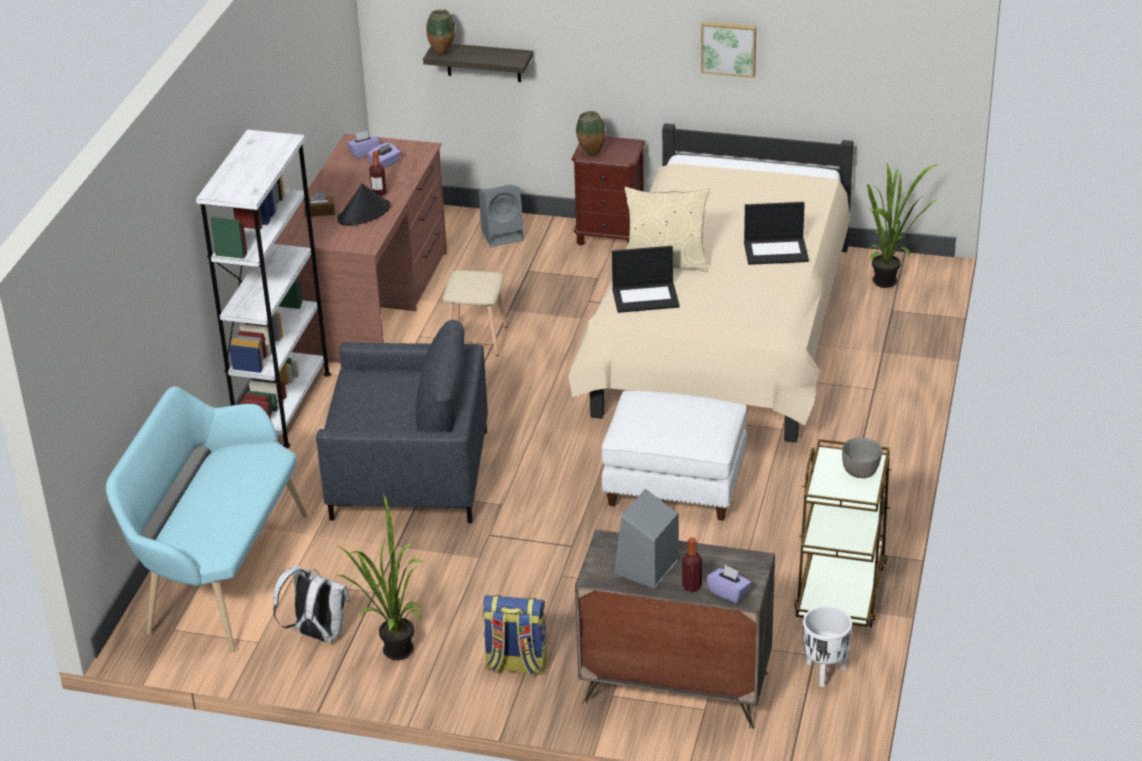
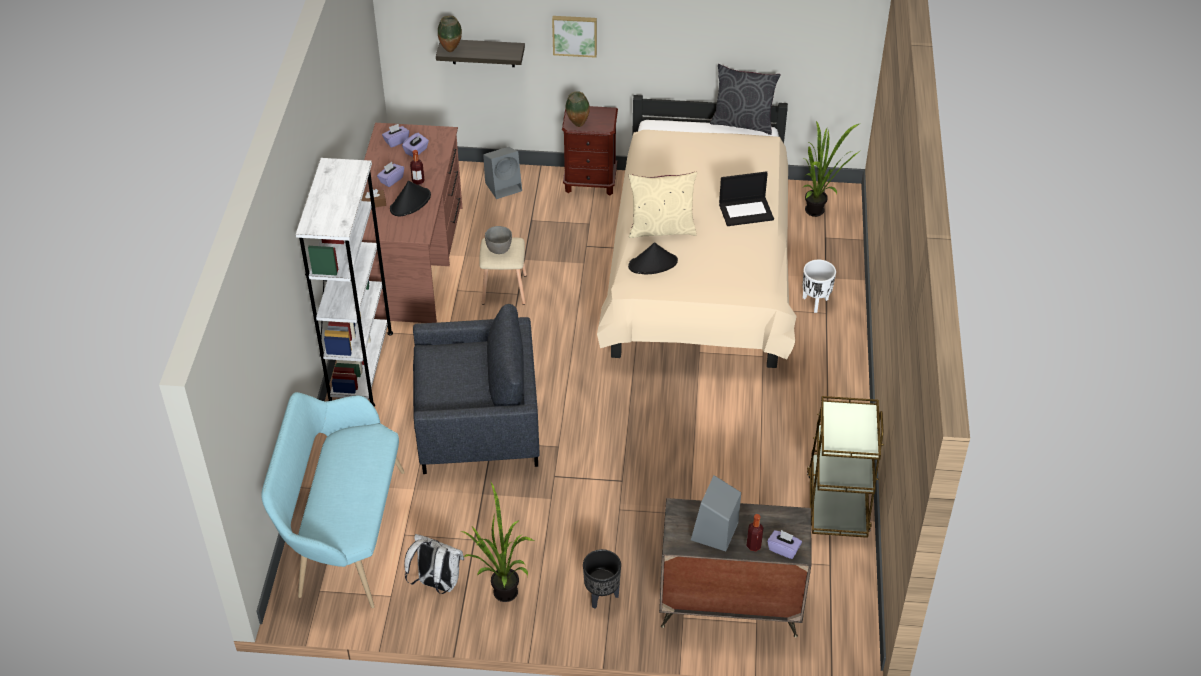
camera: 10 degrees left, 10 degrees up
backpack [483,595,547,676] -> black planter [583,549,621,609]
white ottoman [602,391,747,521] -> none
laptop [612,246,680,313] -> black hat [628,242,678,274]
picture [701,21,756,78] -> picture moved to [552,16,597,58]
white planter [803,605,852,687] -> white planter moved to [803,260,836,313]
grey bowl [842,438,882,478] -> grey bowl moved to [485,226,512,254]
none -> purple tissue box [377,162,404,187]
none -> grey pillow [710,64,781,135]

